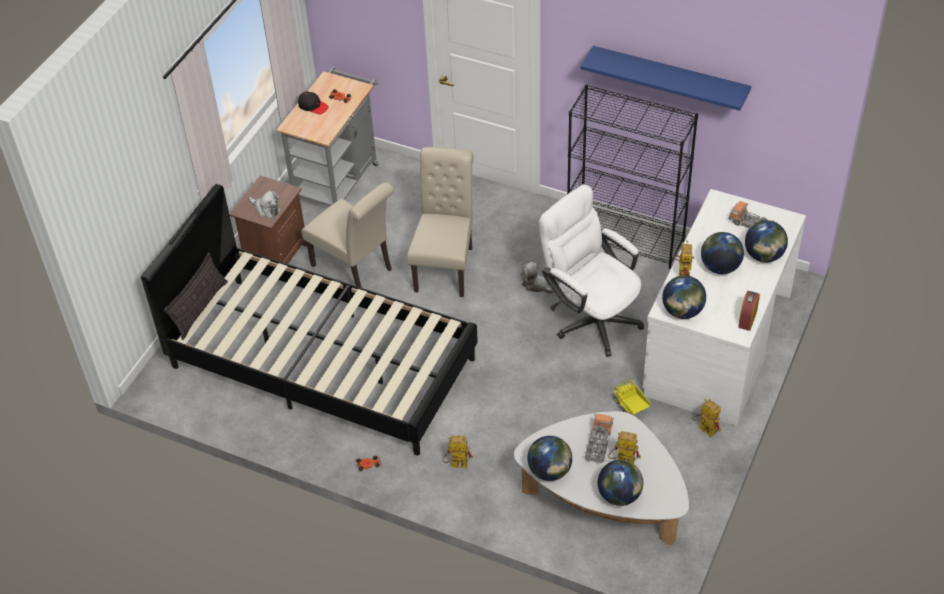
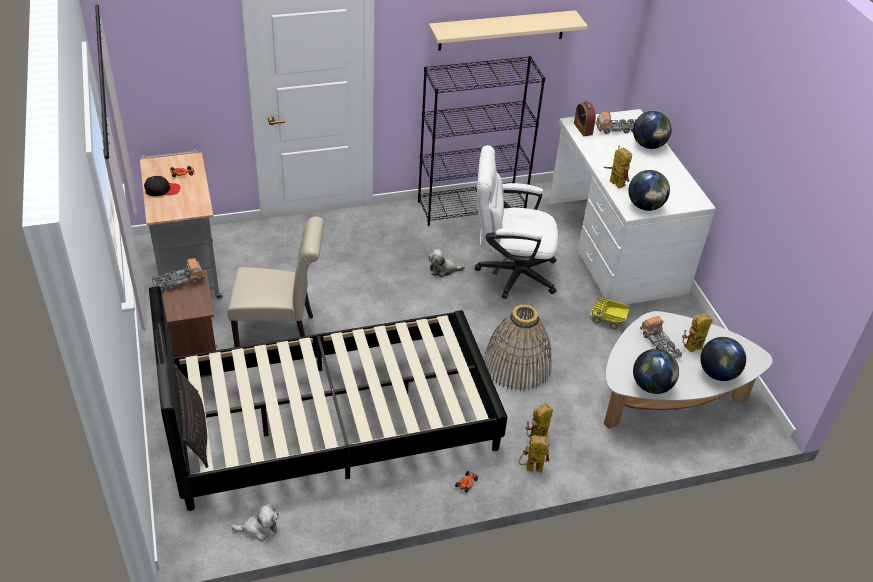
camera: 45 degrees left, 5 degrees down
plush toy [249,191,281,218] -> plush toy moved to [231,503,279,541]
beige chair [407,147,473,297] -> none
blue shelf [580,46,751,111] -> beige shelf [429,10,588,50]
toy robot [692,399,721,437] -> toy robot moved to [519,435,550,472]
globe [701,232,744,274] -> none
alarm clock [738,291,760,331] -> alarm clock moved to [574,101,596,136]
none -> toy truck [151,258,204,292]
none -> basket [483,305,552,391]

